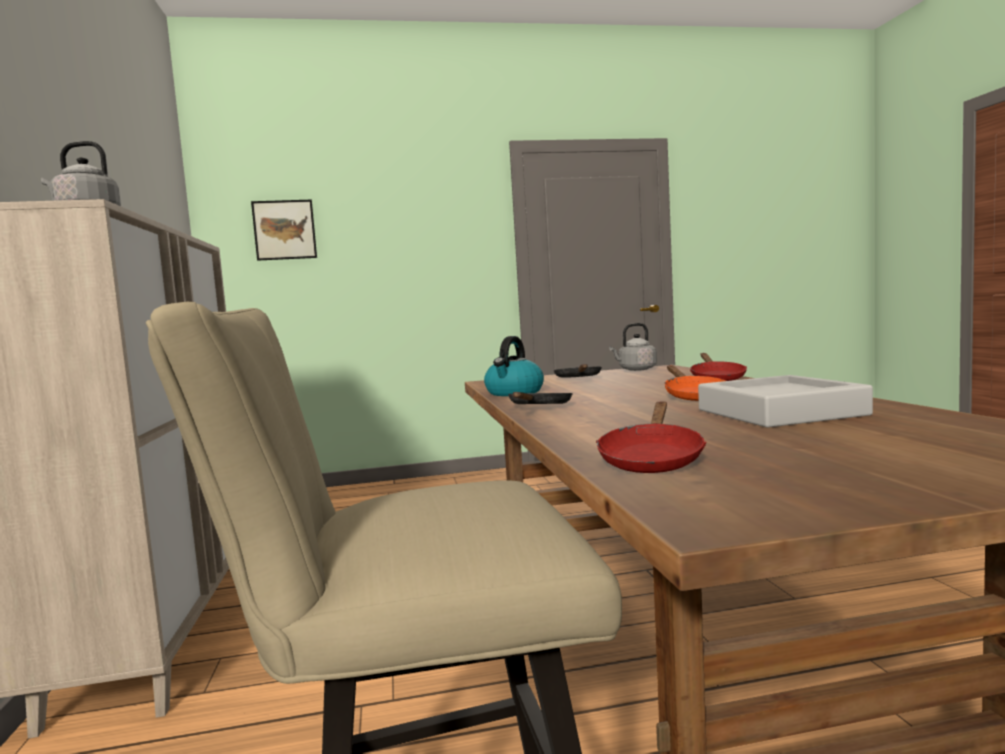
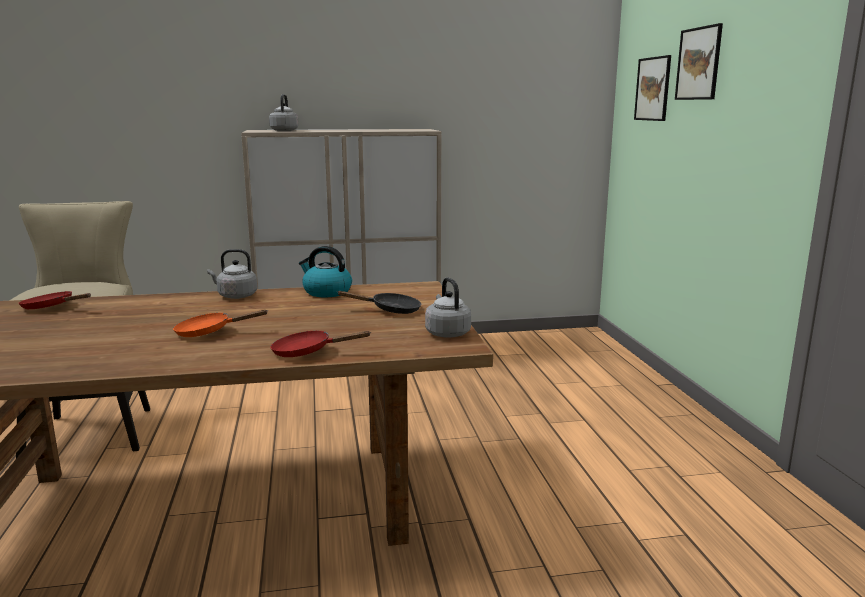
camera: 90 degrees right, 10 degrees up
black frying pan [508,392,573,404] -> grey kettle [207,249,257,299]
grey tray [698,375,873,428] -> none
none -> picture [675,23,723,100]

